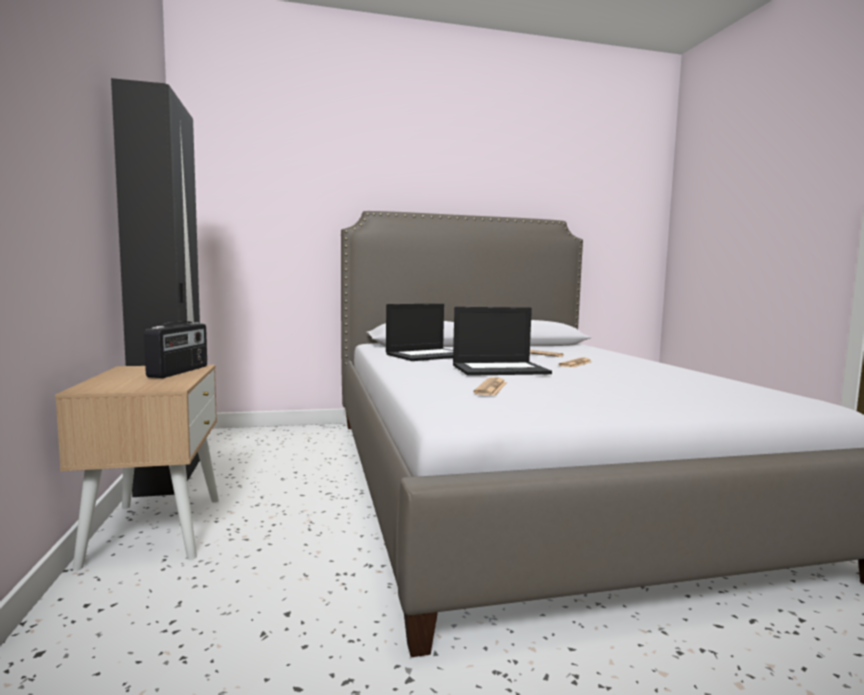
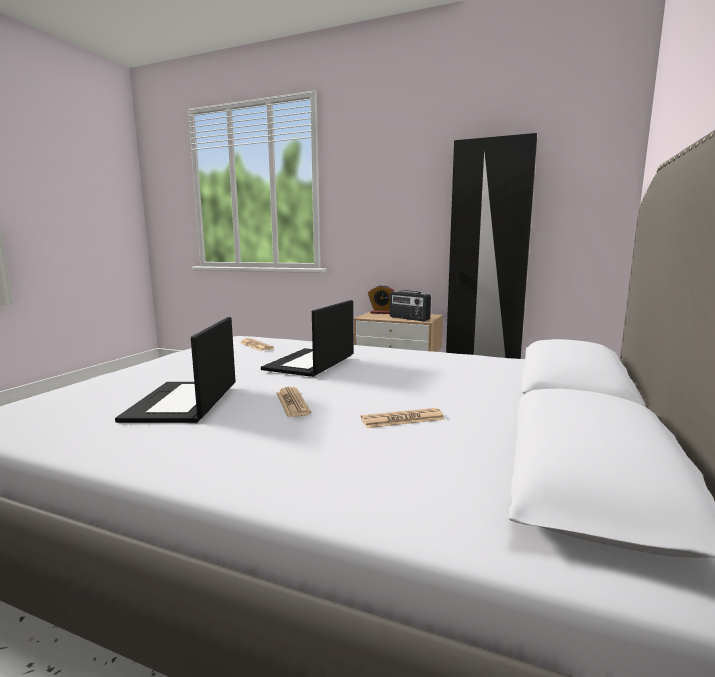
camera: 125 degrees right, 5 degrees up
laptop [386,304,453,361] -> laptop moved to [115,317,236,423]
none -> alarm clock [368,285,394,314]

